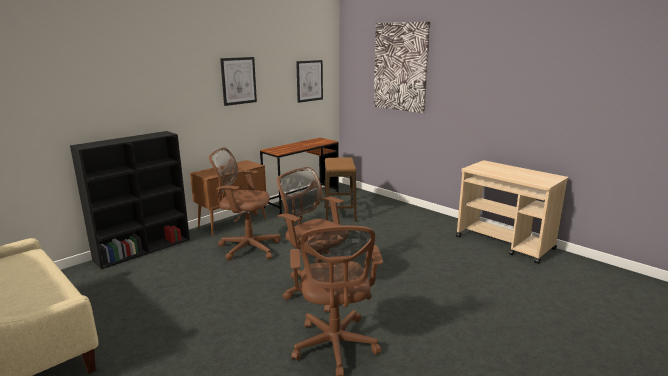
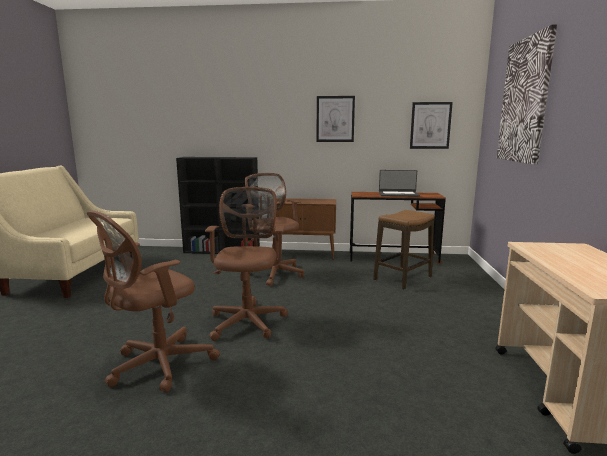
camera: 50 degrees right, 5 degrees down
none -> laptop [379,170,420,197]

